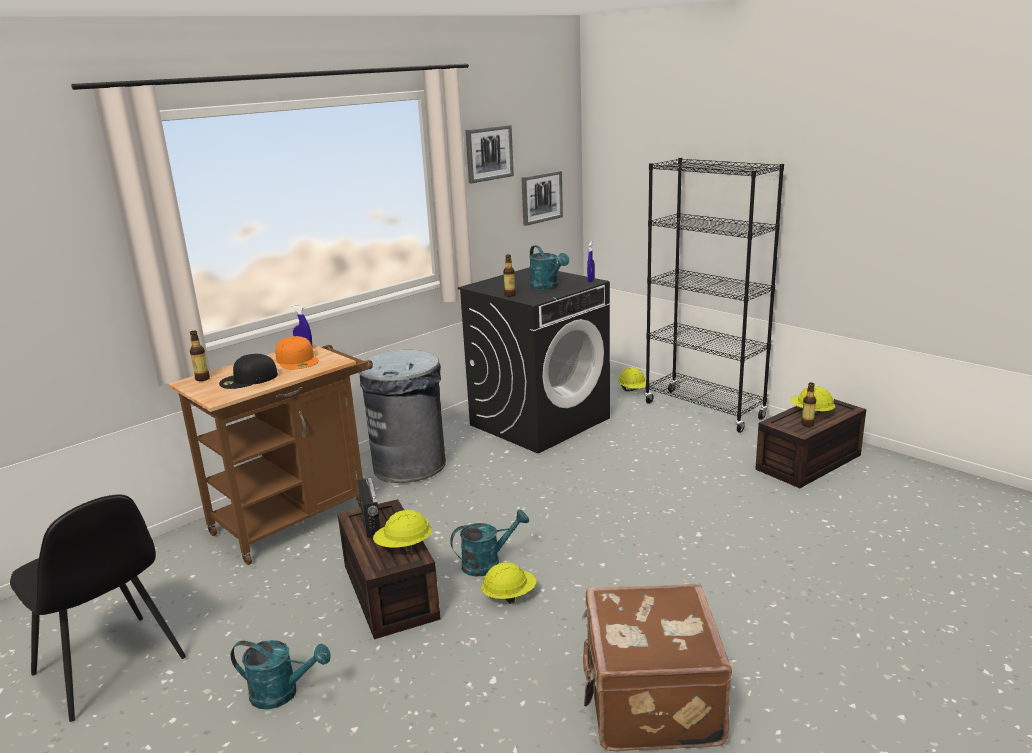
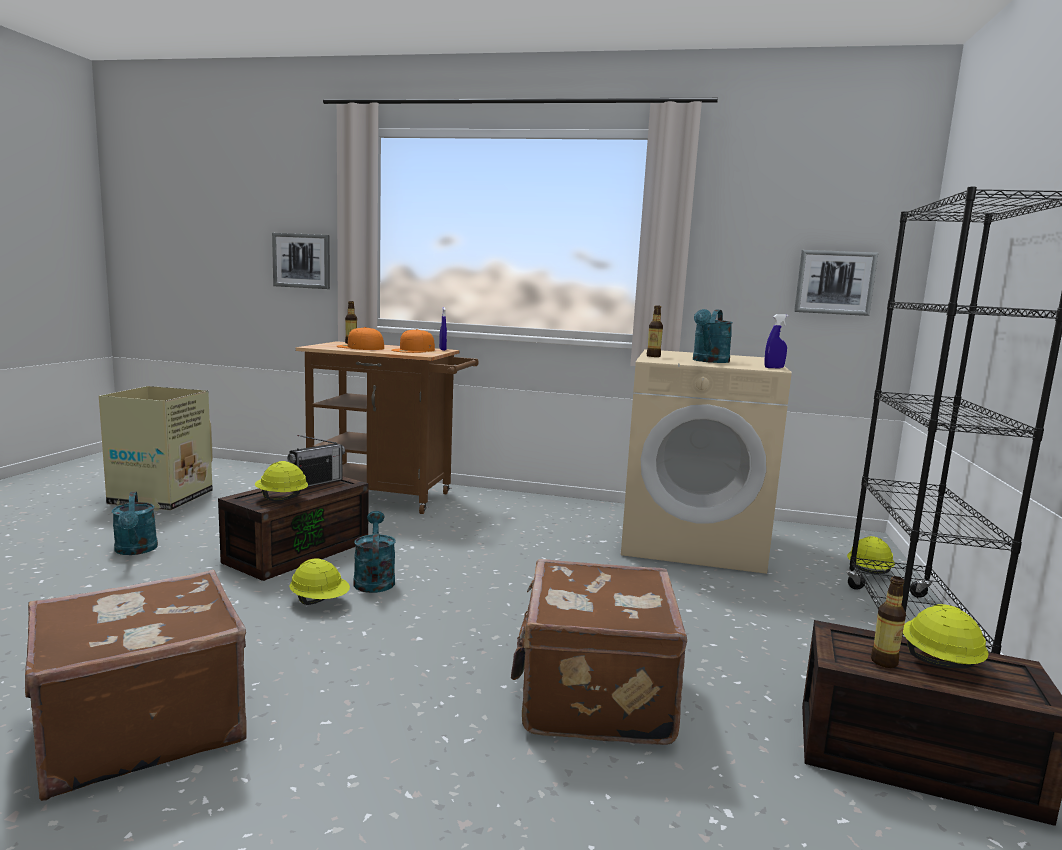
camera: 55 degrees right, 10 degrees down
black chair [10,494,186,722] -> cardboard box [99,386,213,511]
black cap [219,354,278,389] -> orange cap [336,327,384,350]
grey trash can [359,350,446,483] -> none
turquoise watering can [450,510,529,577] -> turquoise watering can turned 135 degrees counterclockwise [353,511,396,593]
black washing machine [458,267,610,453] -> beige washing machine [621,349,792,574]
picture [465,125,514,183] -> picture moved to [272,233,330,289]
none -> brown suitcase [511,559,687,745]

